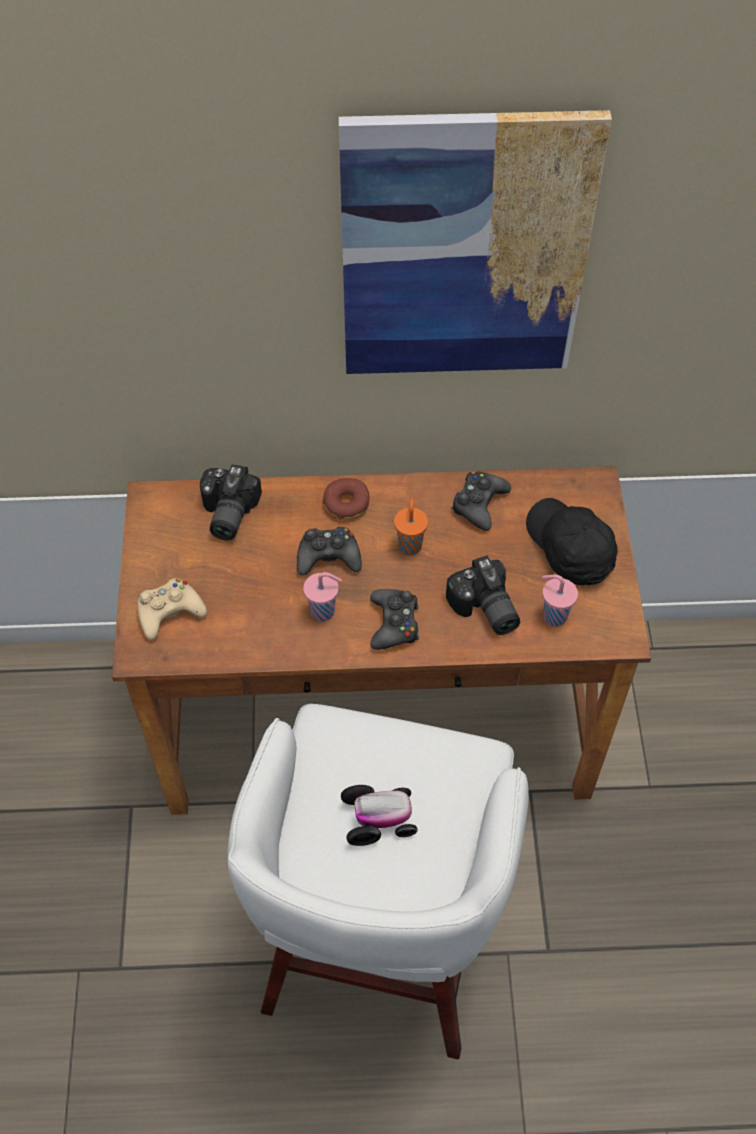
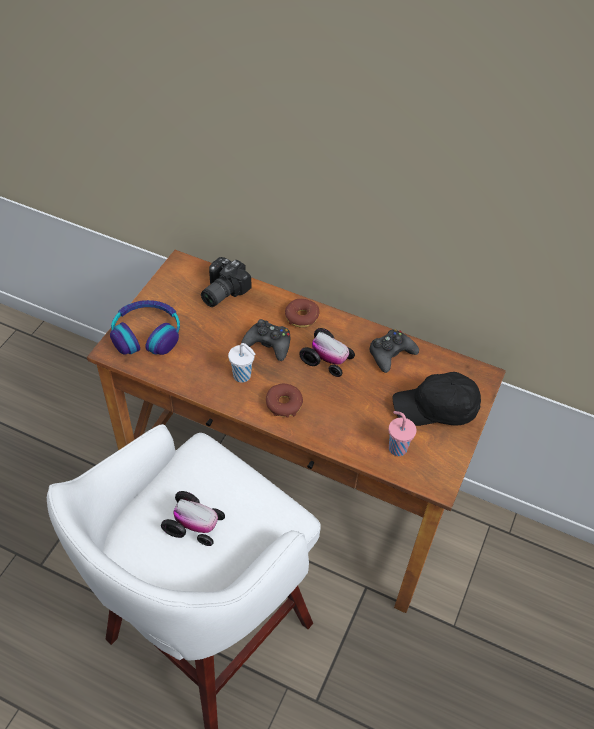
camera: 25 degrees right, 5 degrees down
beige game controller [137,578,207,640] -> headphones [110,300,180,355]
pink cup [303,572,342,622] -> white cup [228,343,255,383]
picture [339,110,612,374] -> none
black game controller [370,589,419,650] -> donut [266,384,303,417]
orange cup [394,497,428,555] -> toy car [299,328,355,377]
camera [446,555,520,635] -> none
black cap [526,498,618,585] -> black cap turned 90 degrees counterclockwise [393,372,481,426]

